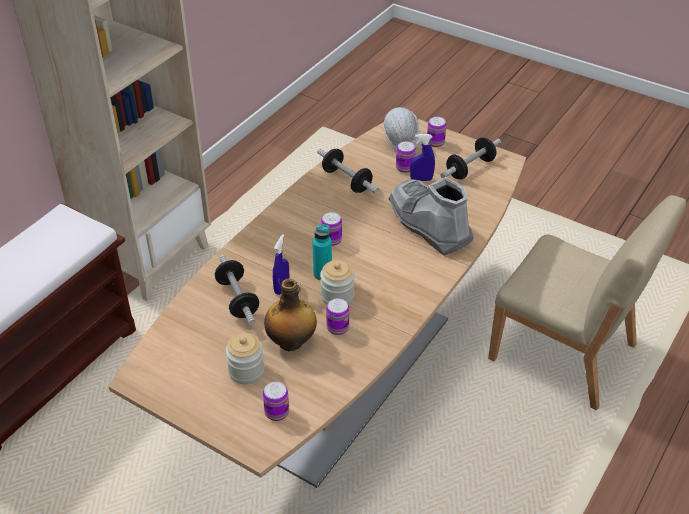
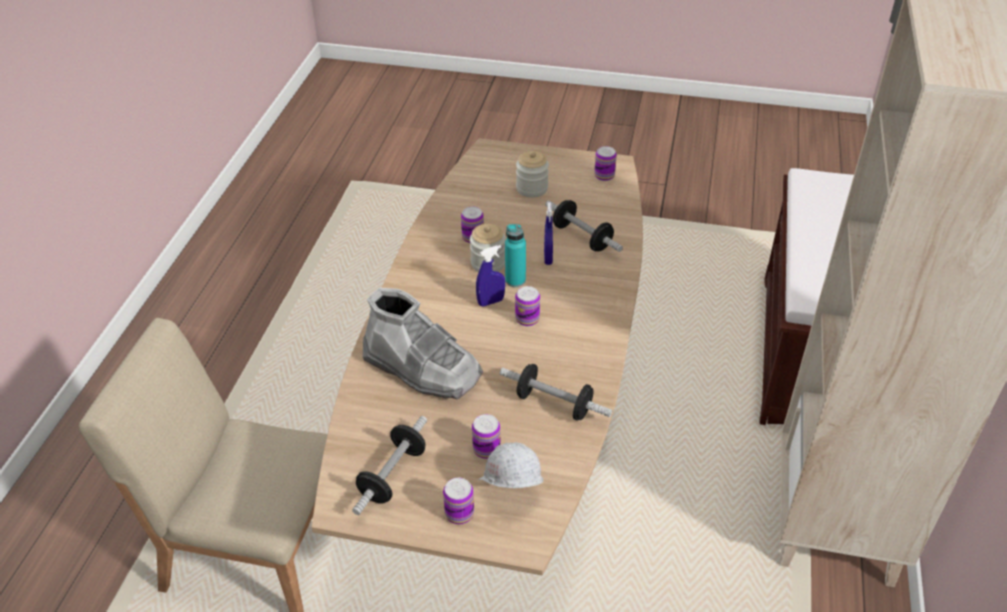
camera: 160 degrees right, 0 degrees up
can [263,382,289,421] -> can moved to [594,146,617,181]
bottle [264,278,317,351] -> none
blue spray bottle [410,134,435,181] -> blue spray bottle moved to [476,245,505,307]

